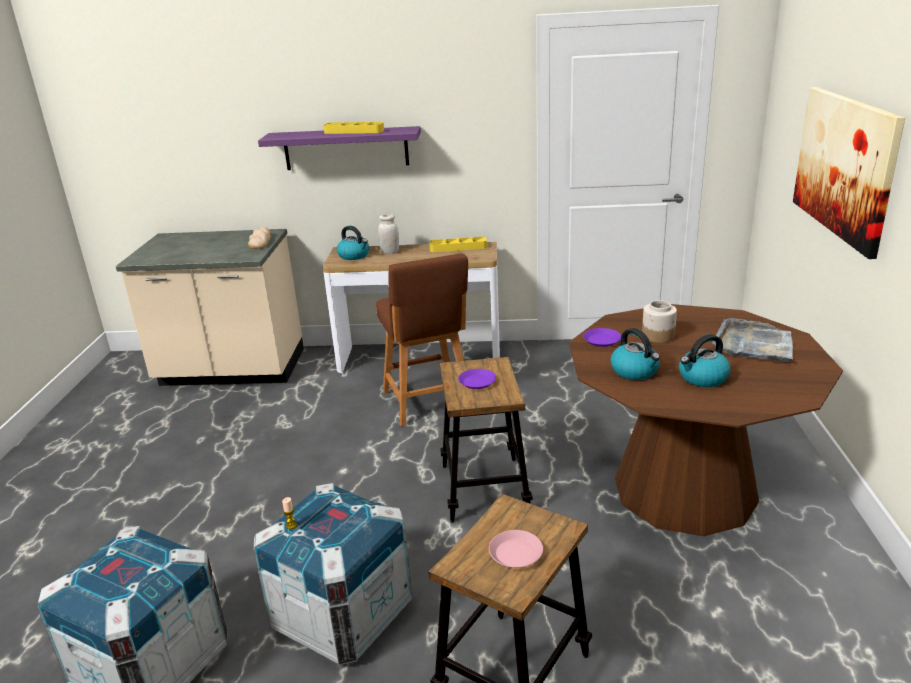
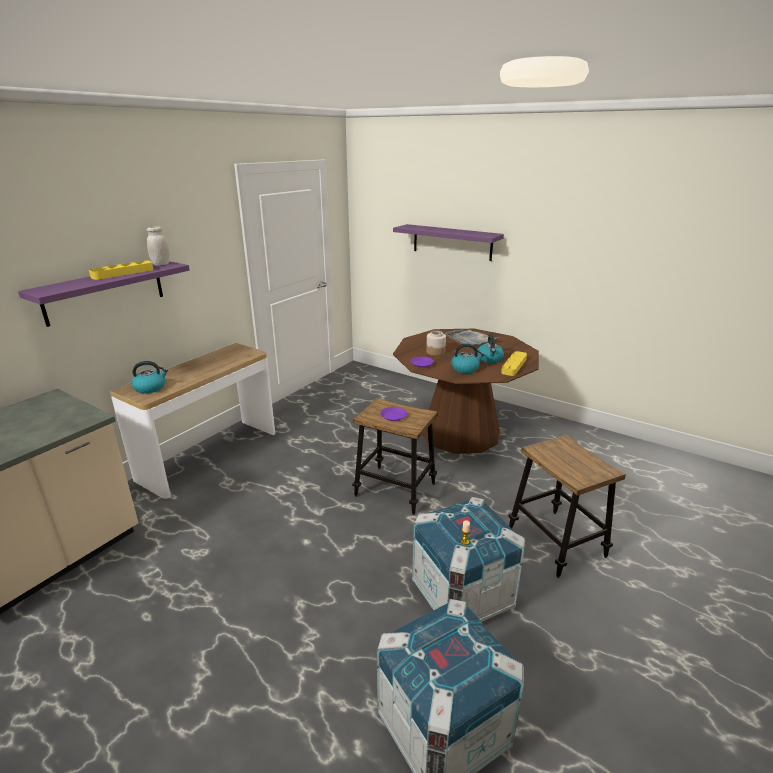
camera: 60 degrees left, 0 degrees up
bread [248,227,272,249] -> none
brown stool [376,253,468,427] -> none
white jar [378,214,399,254] -> white jar moved to [146,226,170,266]
yellow tray [429,237,487,252] -> yellow tray moved to [501,351,527,376]
pink plate [489,530,543,568] -> none
picture [793,87,905,259] -> purple shelf [393,224,504,261]

